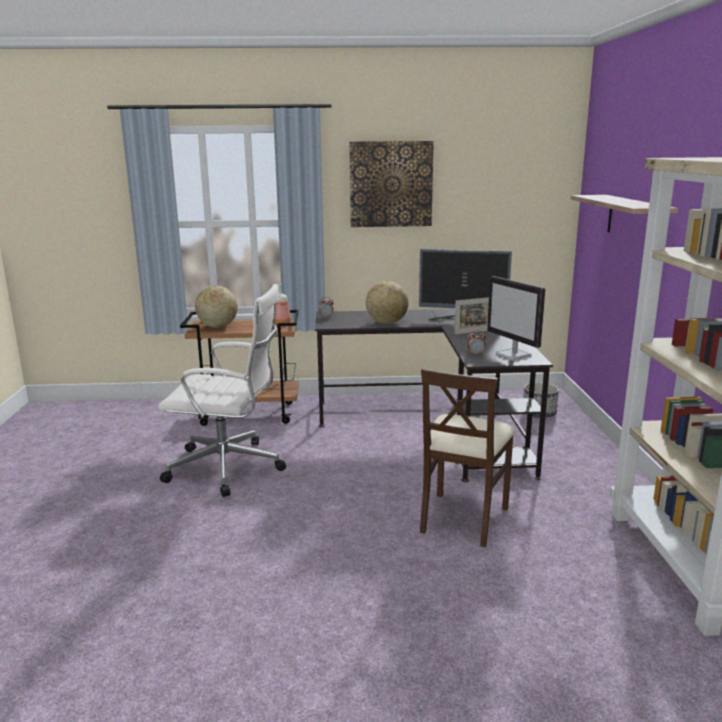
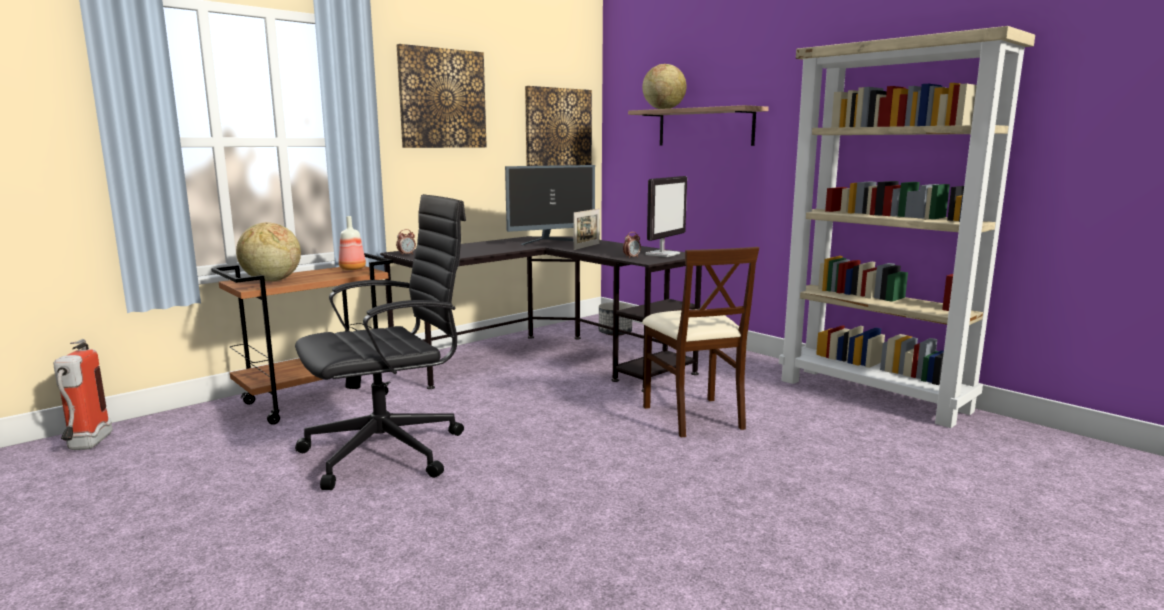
camera: 40 degrees left, 5 degrees down
white office chair [158,284,286,497] -> black office chair [295,194,466,490]
globe [366,281,409,324] -> globe moved to [642,64,687,109]
monitor [487,276,545,361] -> monitor turned 75 degrees counterclockwise [646,176,687,257]
none -> fire extinguisher [54,339,113,450]
none -> picture [525,86,592,166]

